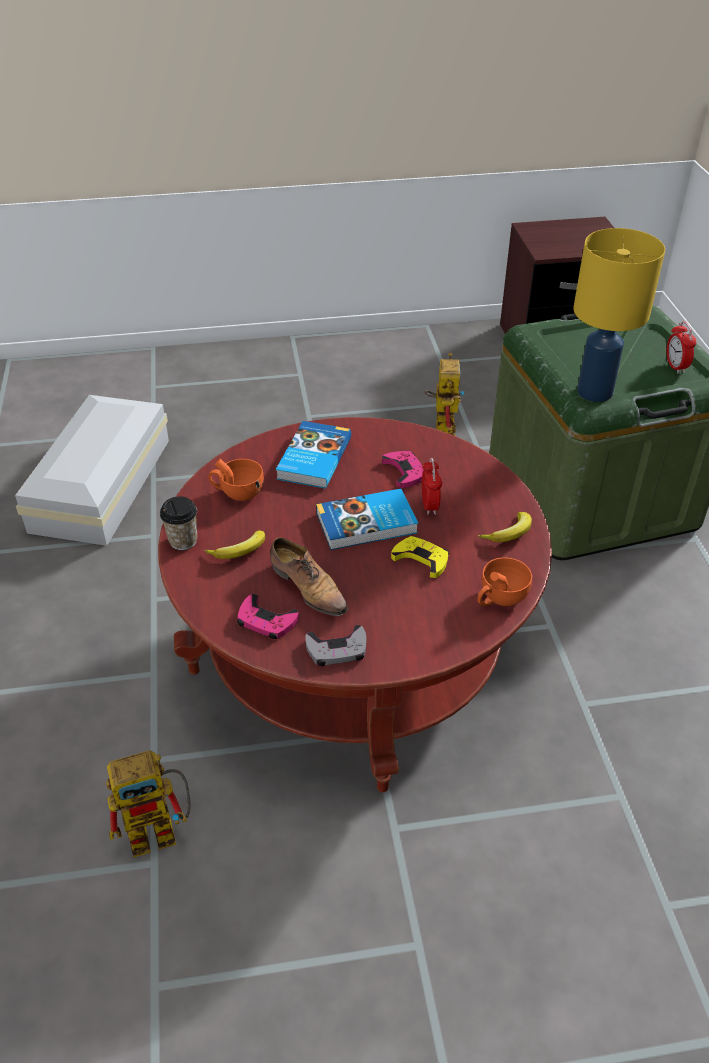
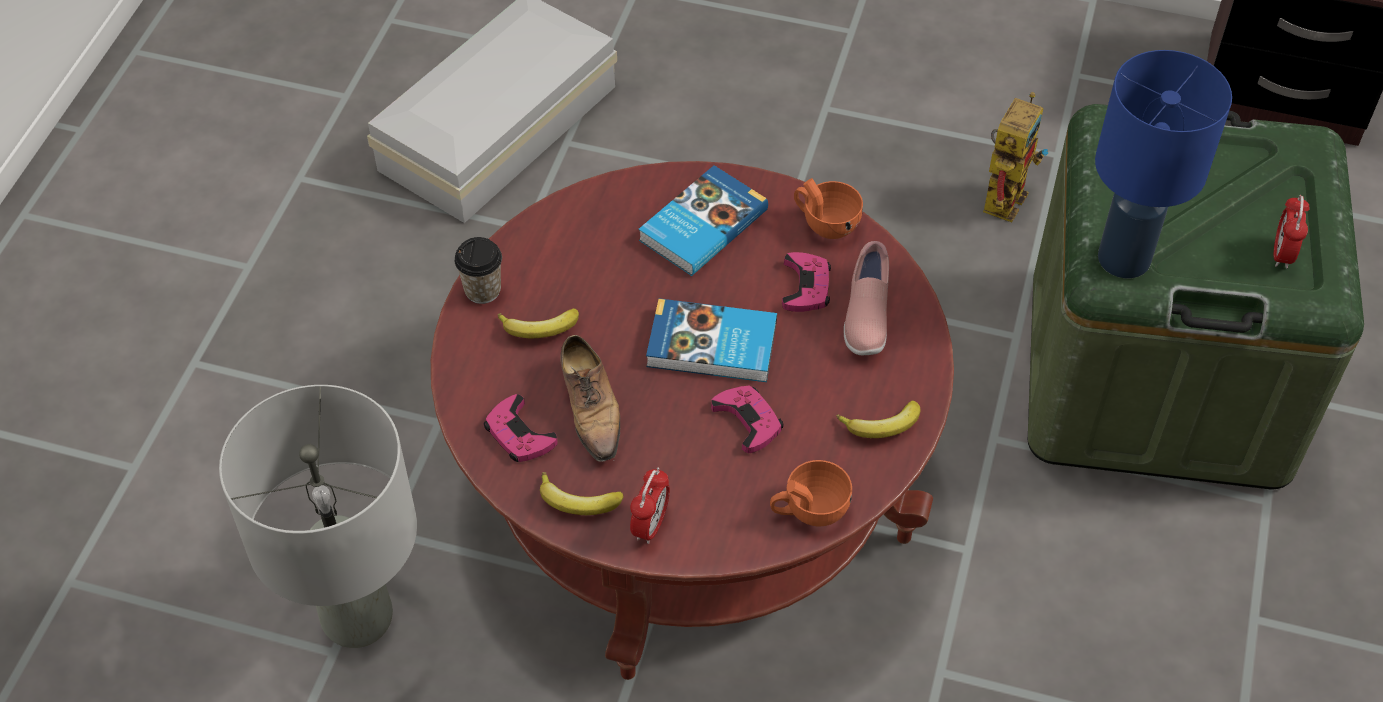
camera: 25 degrees right, 10 degrees up
toy robot [106,750,191,858] -> grey table lamp [219,385,417,648]
orange cup [209,459,264,501] -> orange cup moved to [794,178,863,239]
grey game controller [305,625,366,666] -> banana [540,472,624,515]
yellow game controller [391,536,449,578] -> pink game controller [711,385,783,453]
alarm clock [422,458,442,515] -> alarm clock moved to [630,468,670,544]
yellow table lamp [573,228,665,402] -> blue table lamp [1095,50,1232,278]
none -> pink shoe [844,241,889,355]

